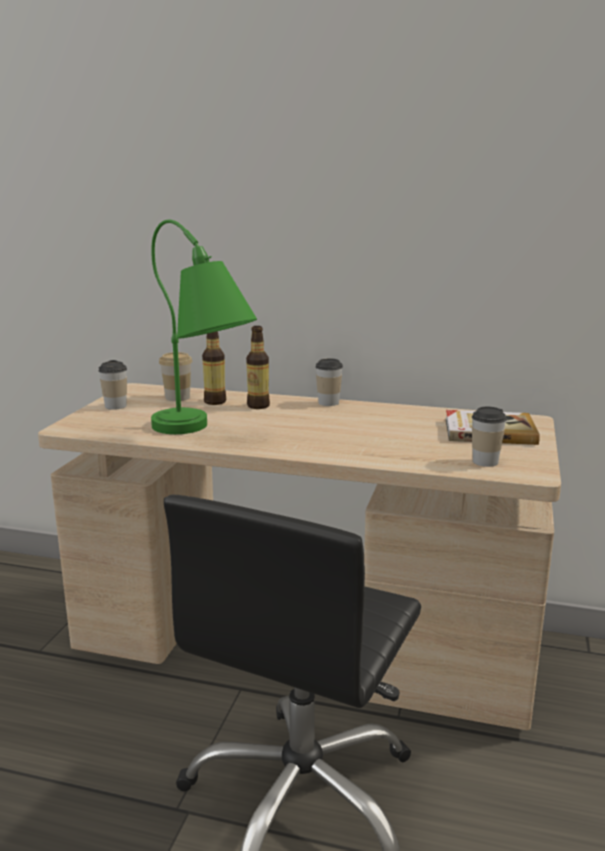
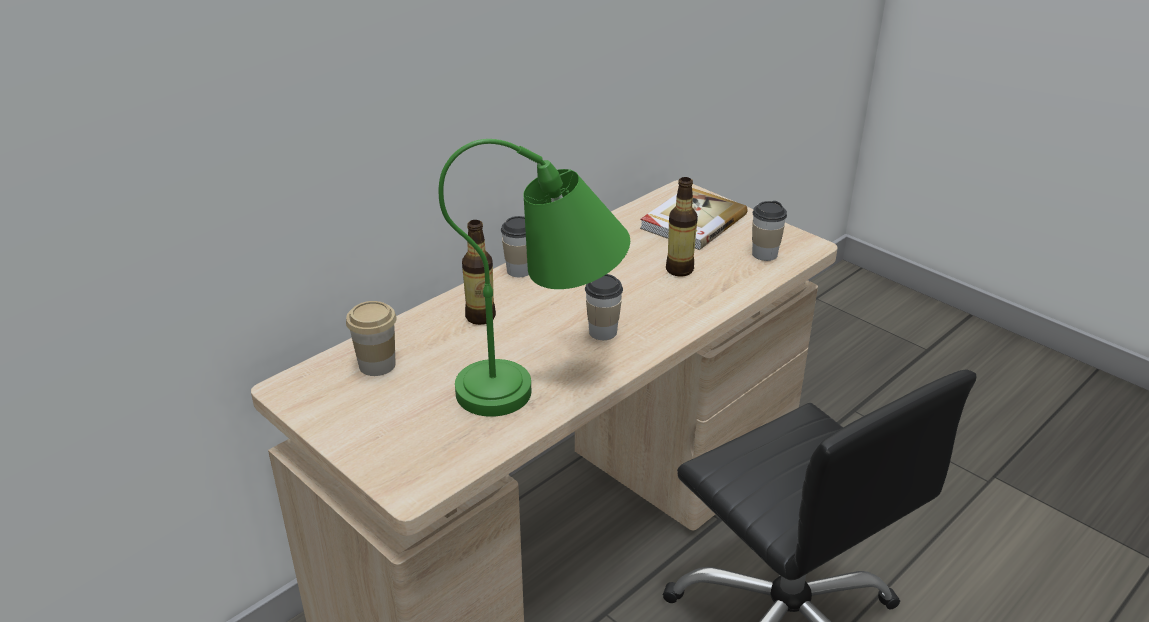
camera: 60 degrees left, 15 degrees up
cup [98,360,127,410] -> cup moved to [585,274,623,340]
bottle [202,331,226,405] -> bottle moved to [666,177,698,277]

